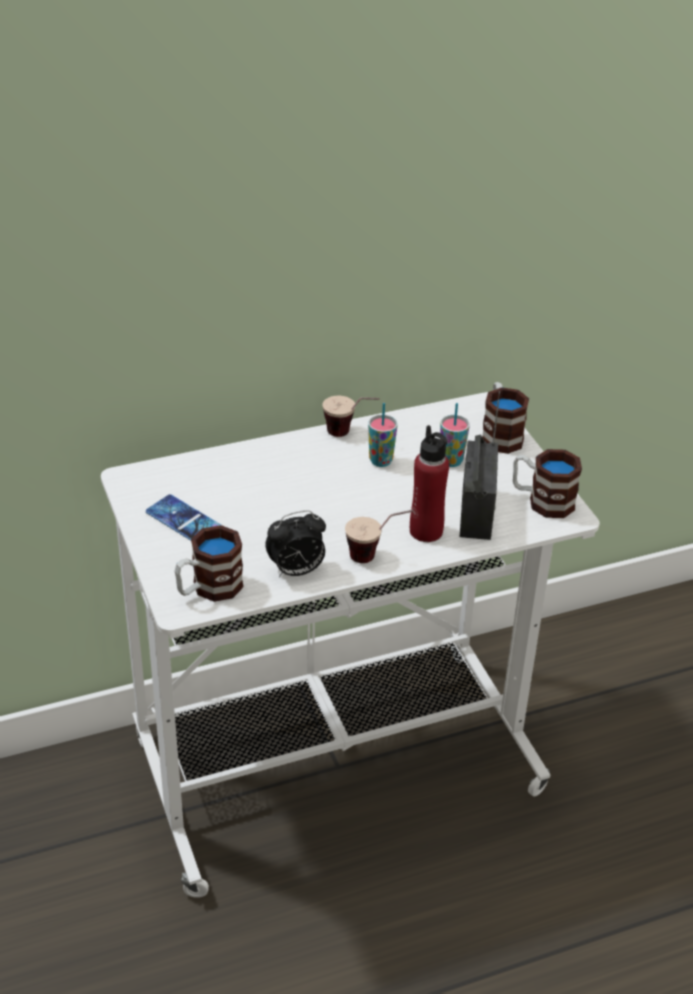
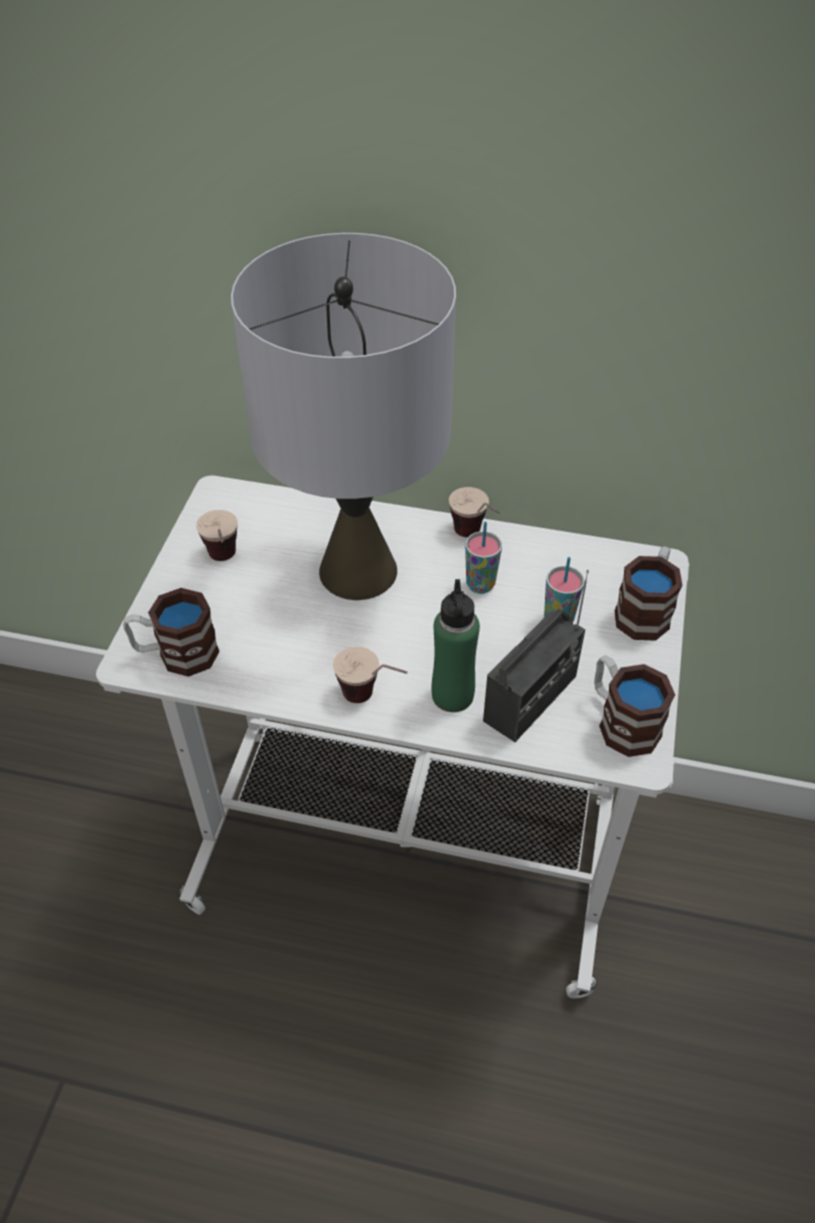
camera: 35 degrees right, 10 degrees up
phone [146,494,221,541] -> cup [196,510,238,561]
alarm clock [266,510,326,577] -> none
red bottle [410,425,449,542] -> green bottle [431,579,480,712]
none -> grey table lamp [231,233,456,600]

